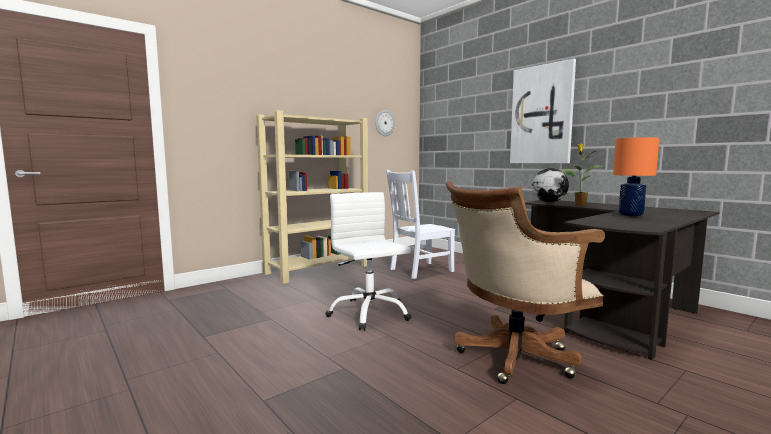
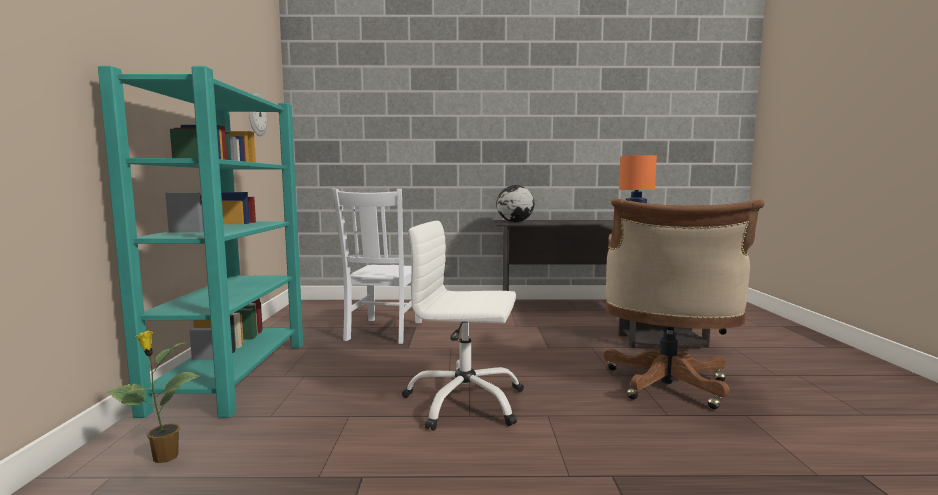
camera: 50 degrees left, 0 degrees up
beige bookcase [256,110,368,284] -> turquoise bookcase [98,66,303,418]
picture [510,59,576,163] -> none
potted plant [561,143,602,206] -> potted plant moved to [106,331,201,463]

